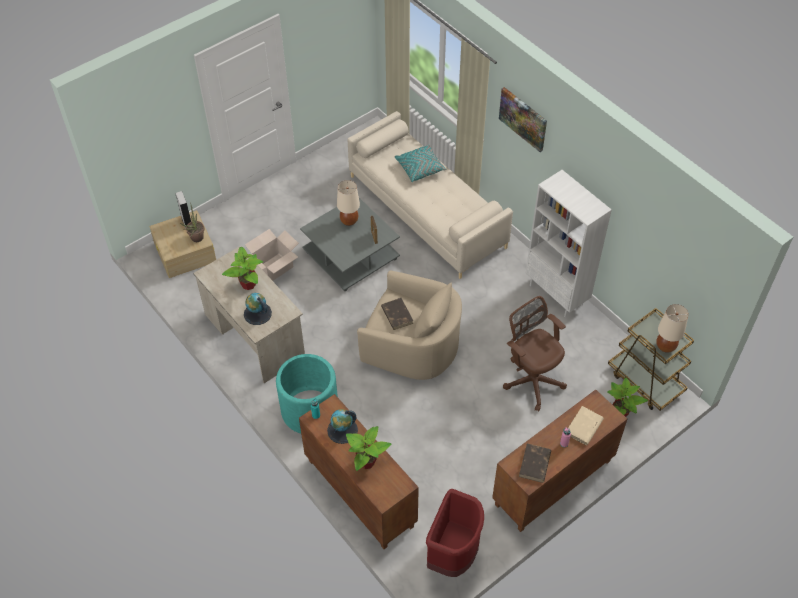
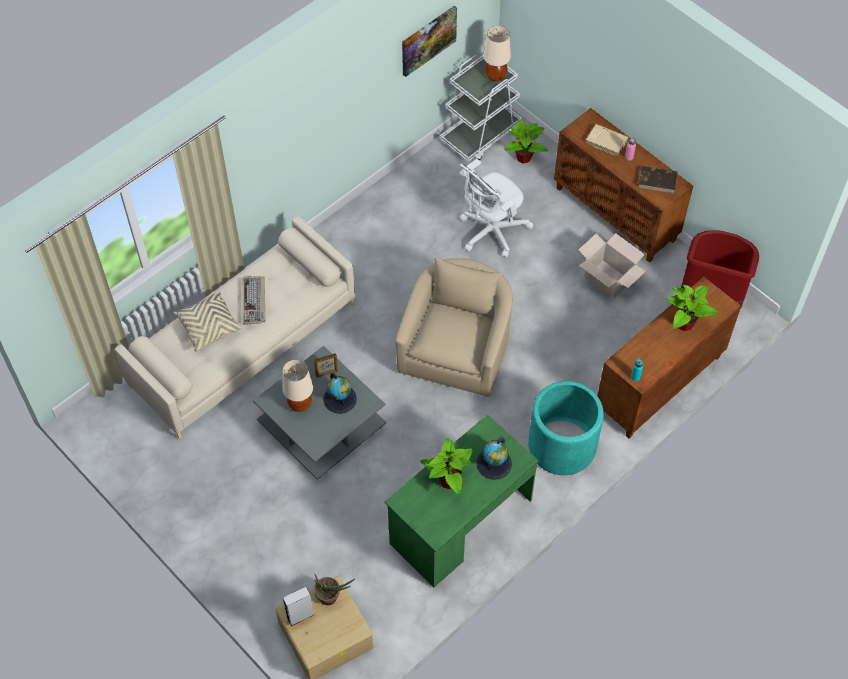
camera: 95 degrees left, 5 degrees up
beige desk [193,246,305,383] -> green desk [384,414,539,587]
cardboard box [245,229,299,281] -> cardboard box moved to [579,233,646,299]
globe [327,409,358,444] -> globe moved to [323,373,357,414]
brown book [381,298,413,330] -> none
turquoise pillow [394,144,446,182] -> beige pillow [173,291,242,352]
picture [499,87,547,152] -> picture moved to [402,6,457,77]
brown office chair [503,296,567,412] -> white office chair [459,159,533,258]
white bookcase [526,170,612,317] -> none
brown cart [608,308,694,411] -> white cart [440,55,522,162]
none -> keyboard [242,276,265,325]

